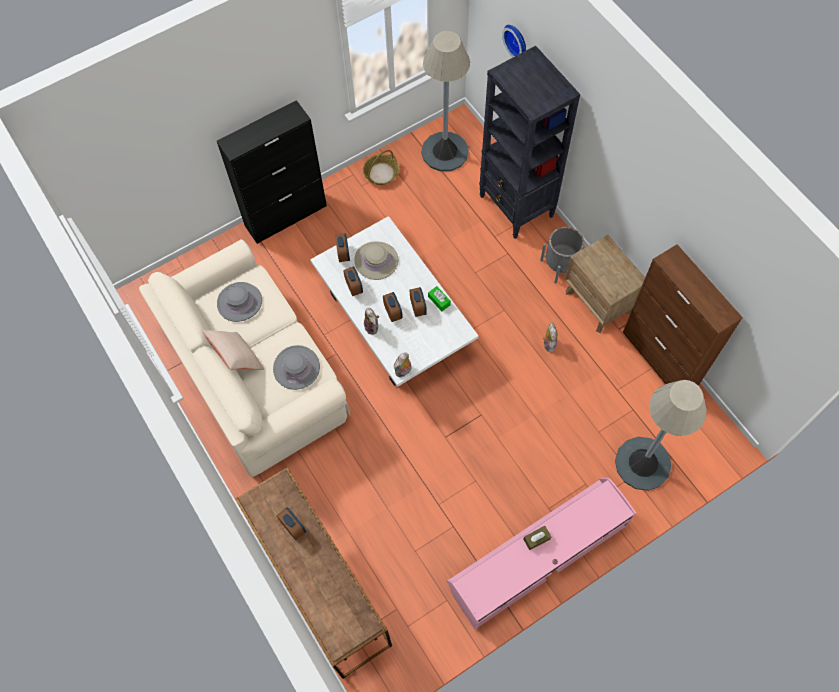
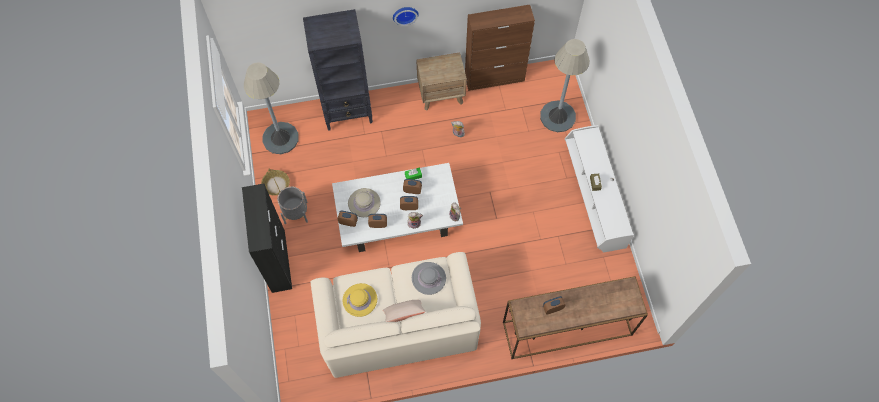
camera: 70 degrees left, 0 degrees up
grey hat [217,282,262,322] -> yellow hat [343,283,377,317]
pink tv stand [447,478,636,629] -> white tv stand [565,125,634,253]
wall clock [502,25,526,57] -> wall clock moved to [393,7,419,26]
grey planter [540,227,584,283] -> grey planter moved to [277,186,308,224]

